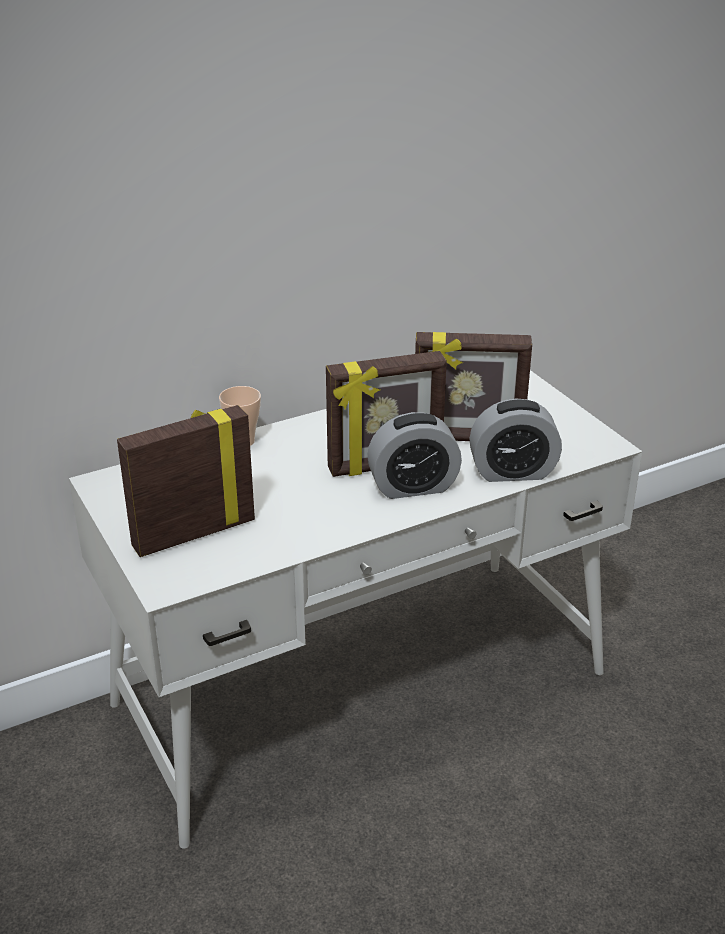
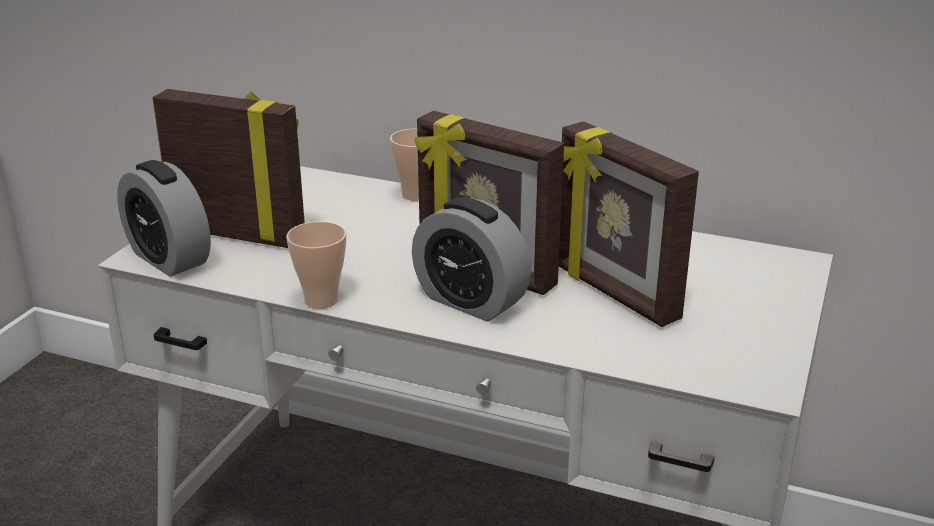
camera: 50 degrees right, 5 degrees down
alarm clock [469,398,562,482] -> alarm clock moved to [117,160,211,277]
none -> cup [286,221,346,309]

